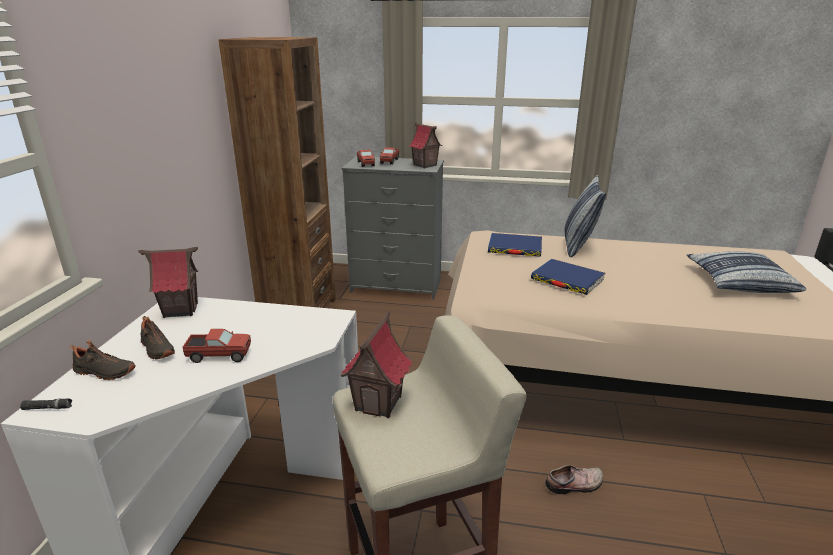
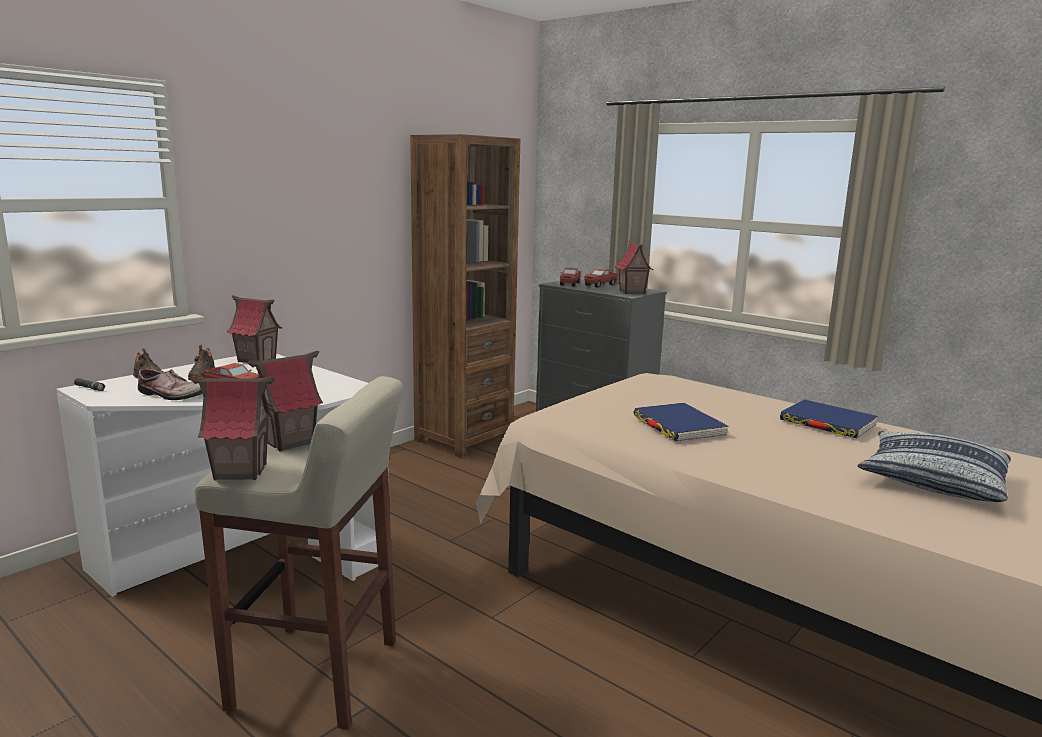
camera: 30 degrees right, 10 degrees down
blue book [488,233,542,257] -> blue book moved to [780,399,878,438]
shoe [545,465,603,494] -> shoe moved to [138,369,202,400]
pillow [565,175,606,257] -> none
none -> toy house [190,376,276,481]

